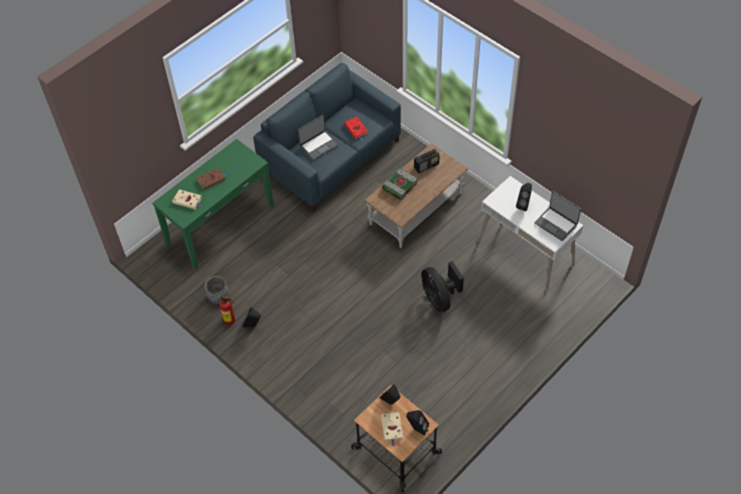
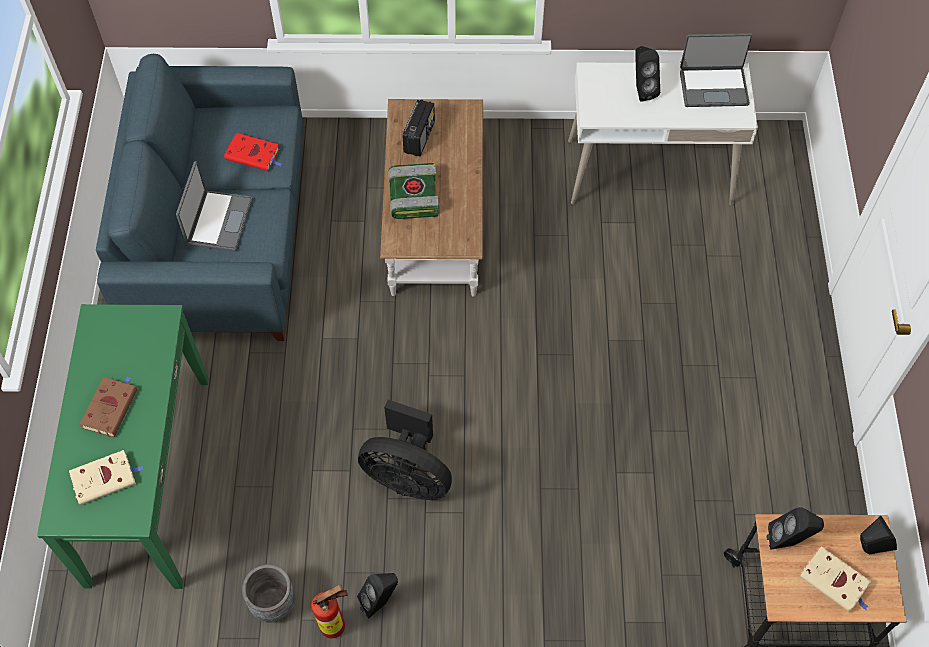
camera: 45 degrees left, 5 degrees up
black fan [421,261,464,312] -> black fan moved to [358,400,452,500]

